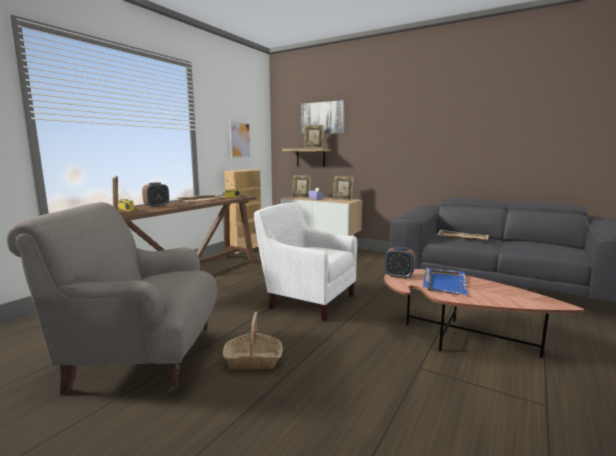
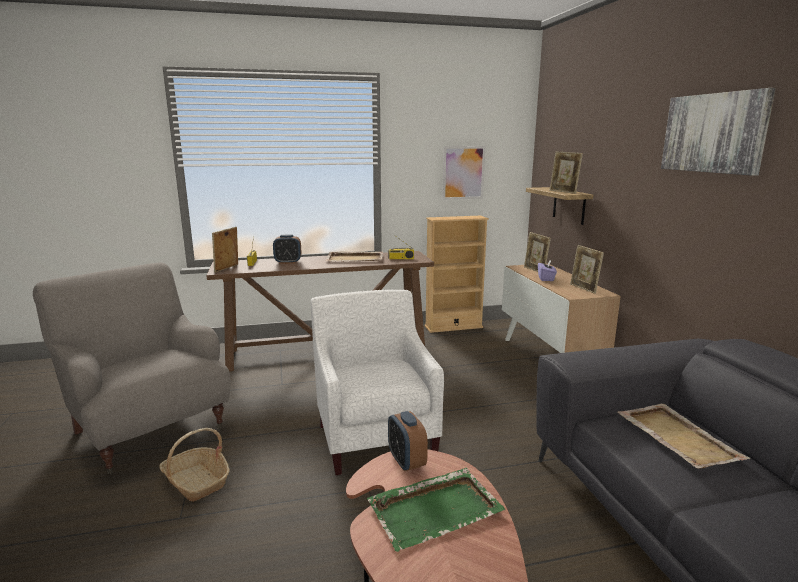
camera: 45 degrees right, 5 degrees up
picture [301,100,345,135] -> picture moved to [661,88,776,176]
blue tray [423,268,469,295] -> green tray [367,468,505,552]

